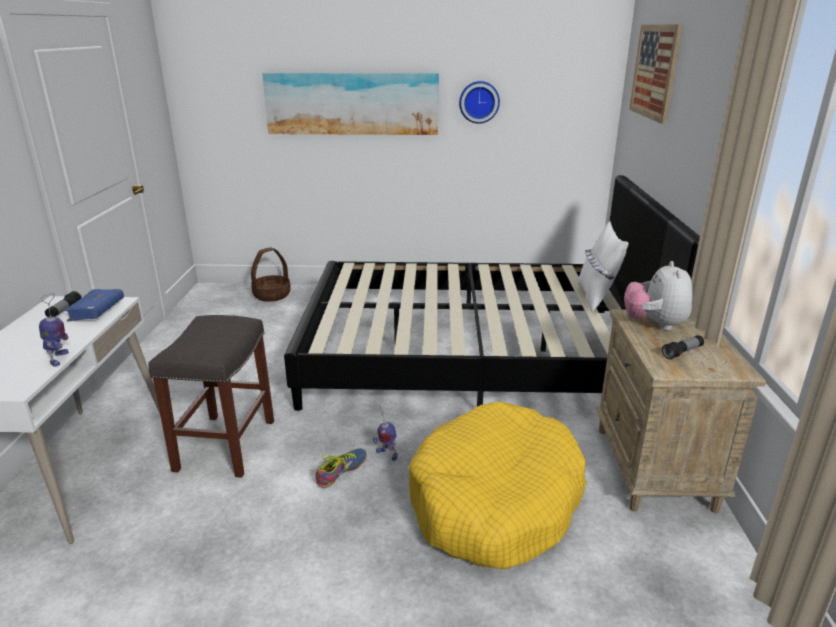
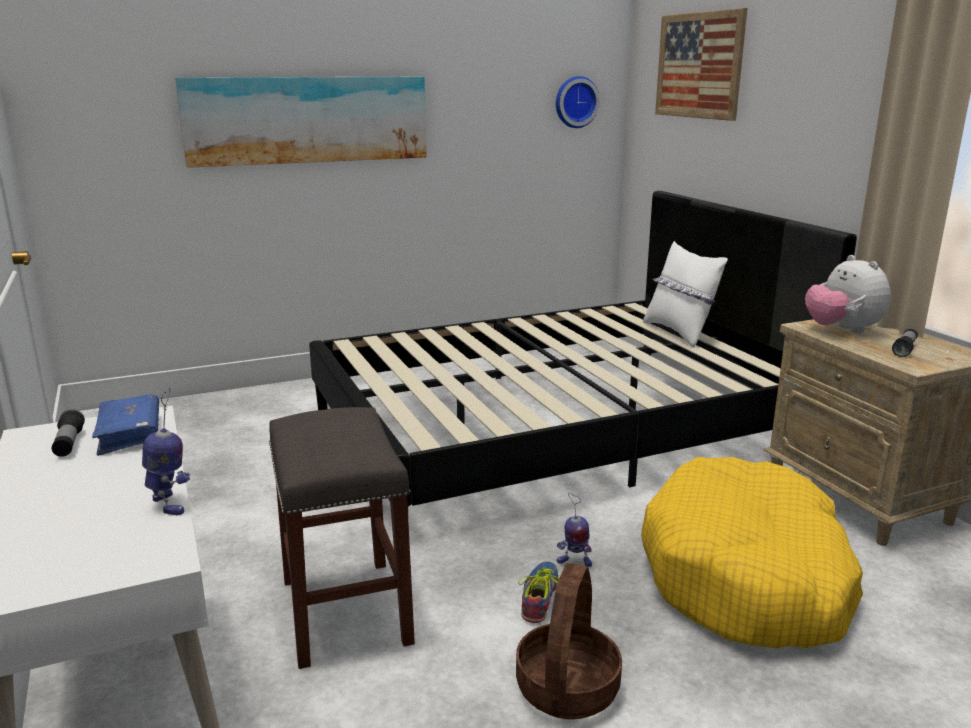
camera: 25 degrees left, 5 degrees down
basket [251,247,291,302] -> basket moved to [516,563,622,719]
wall clock [459,81,500,124] -> wall clock moved to [556,76,600,128]

